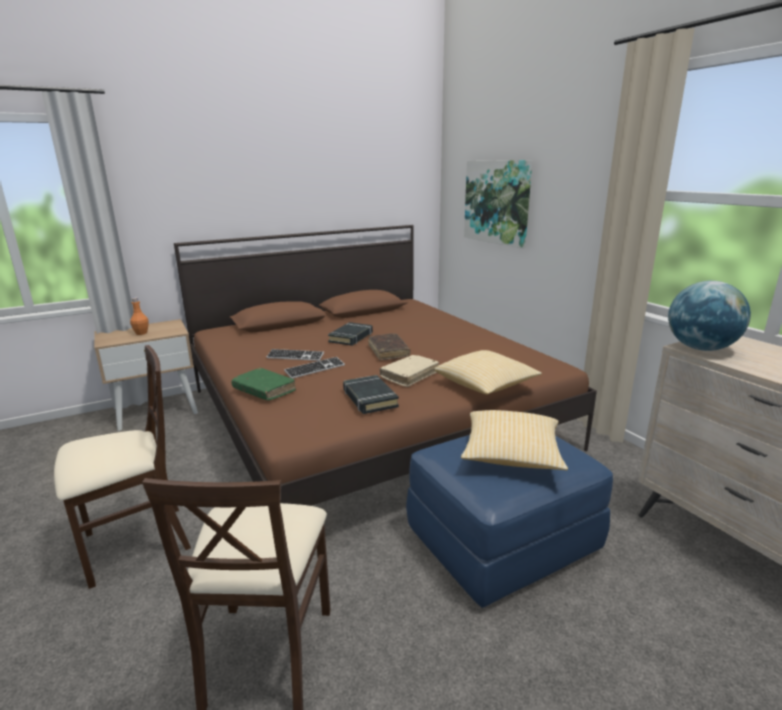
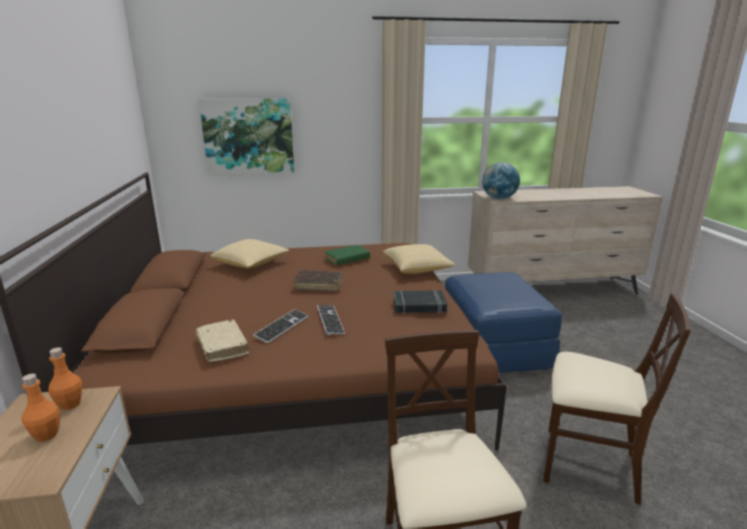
camera: 70 degrees left, 0 degrees up
green book [231,368,296,401] -> green book moved to [324,245,370,265]
black book [328,322,373,346] -> none
beige book [380,355,439,387] -> beige book moved to [196,319,249,362]
pillow [461,410,568,470] -> pillow moved to [210,239,289,268]
none -> orange bottle [48,347,82,410]

